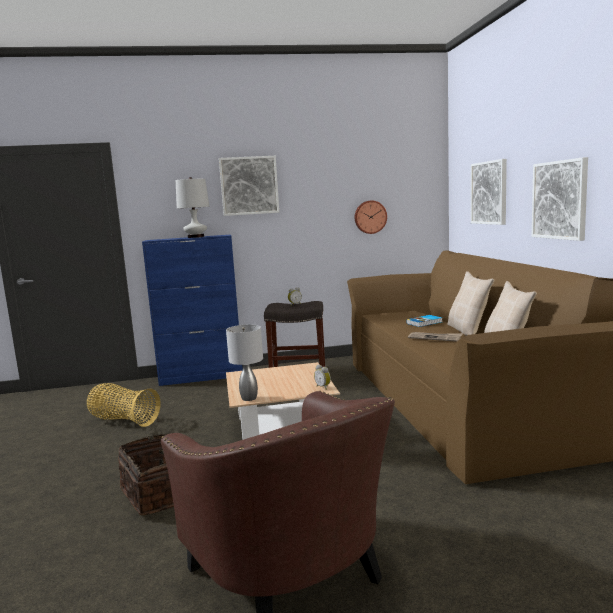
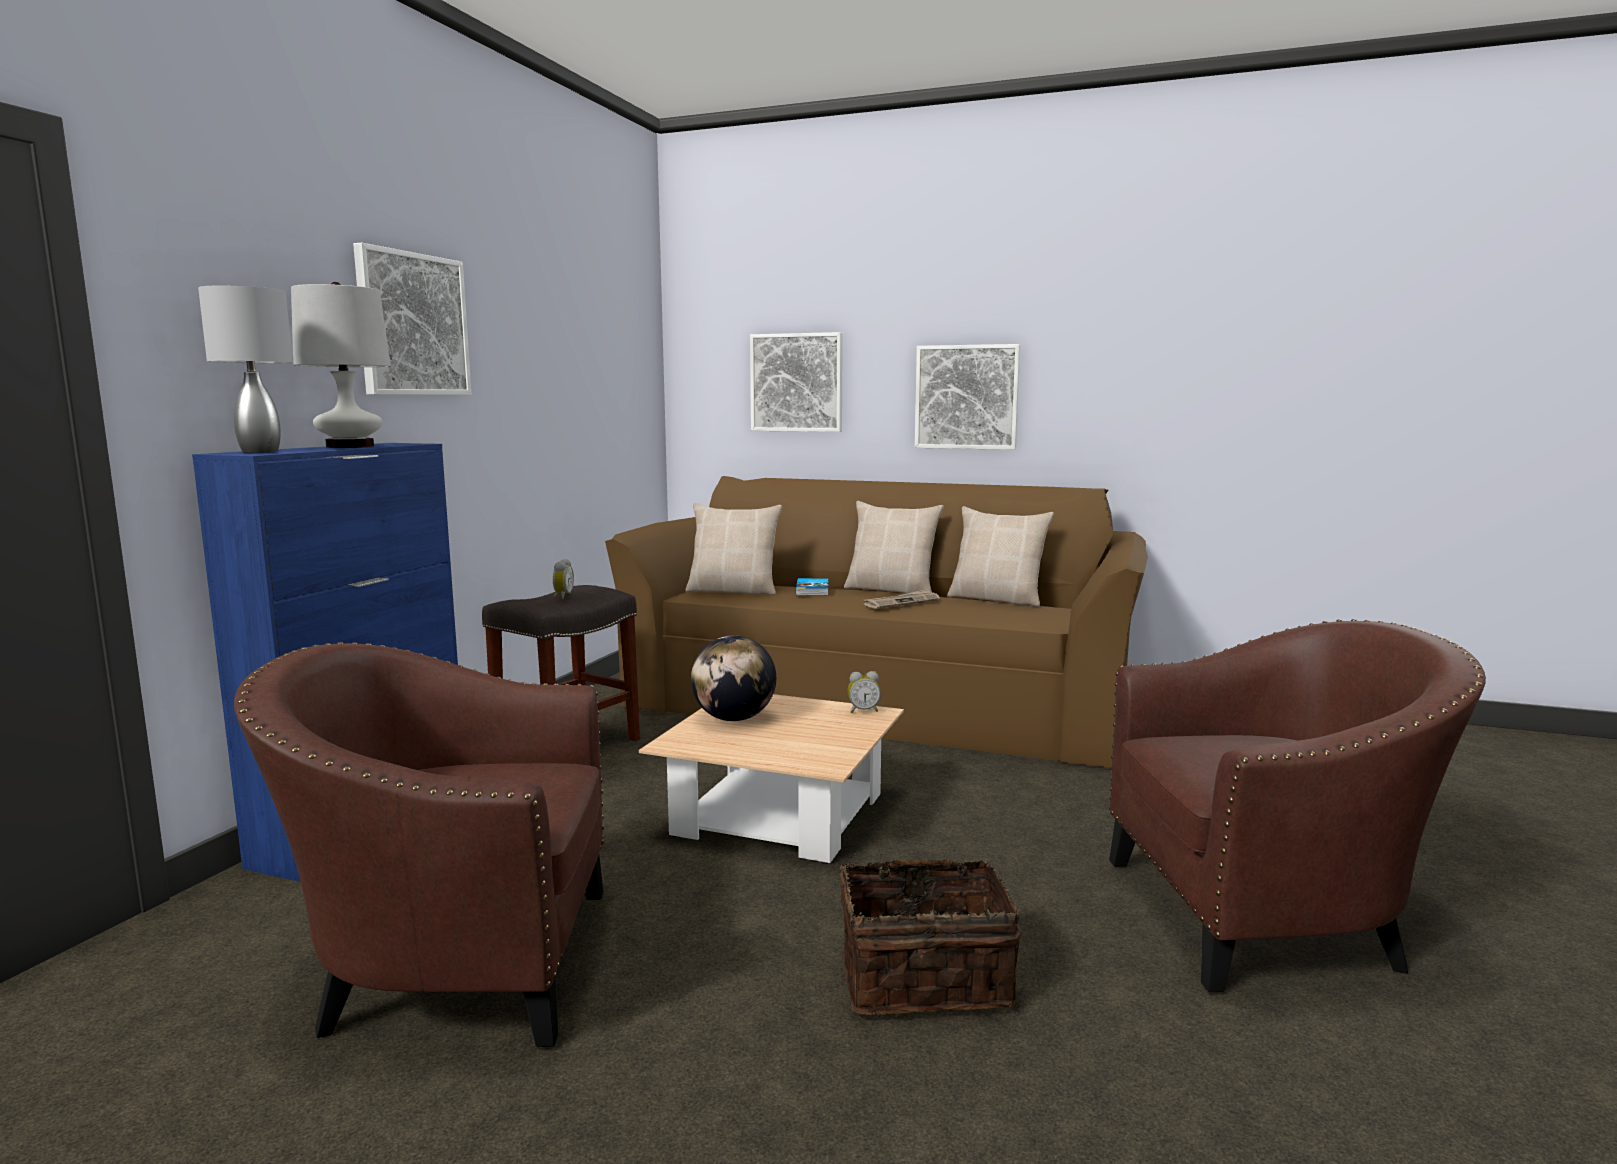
camera: 60 degrees left, 0 degrees up
basket [87,383,160,427] -> brown armchair [234,642,604,1047]
grey table lamp [226,324,263,401] -> grey table lamp moved to [198,286,293,453]
wall clock [355,201,387,234] -> none
none -> beige pillow [685,503,782,595]
none -> globe [691,635,776,721]

